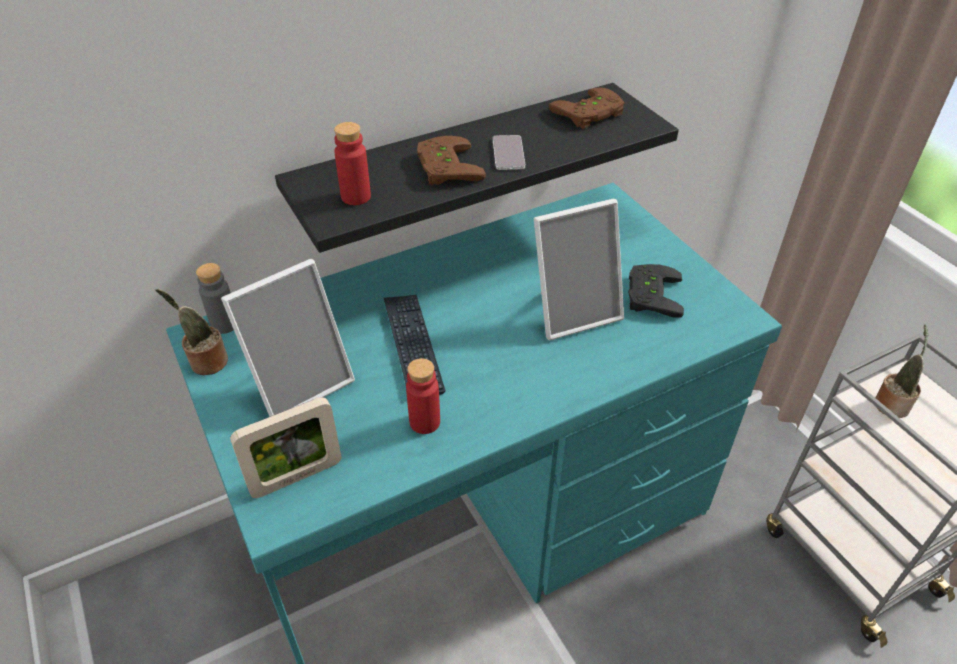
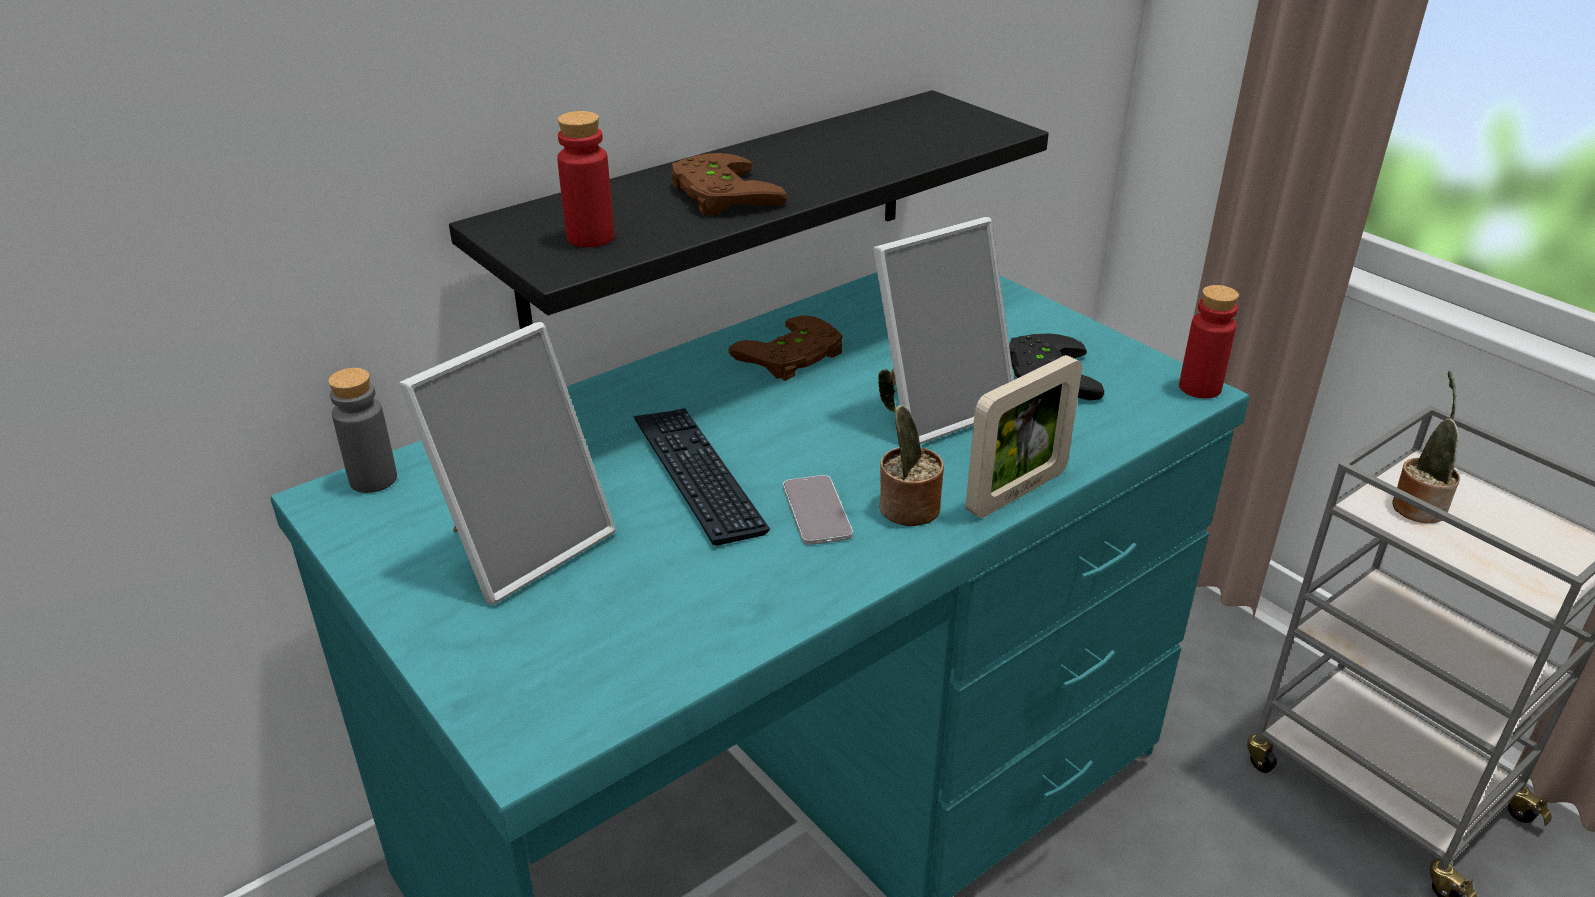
camera: 10 degrees left, 10 degrees down
potted plant [155,289,228,375] -> potted plant moved to [878,369,944,526]
picture frame [230,397,341,498] -> picture frame moved to [966,355,1082,518]
red bottle [406,358,440,434] -> red bottle moved to [1179,285,1239,399]
phone [493,135,525,170] -> phone moved to [783,475,853,545]
brown game controller [549,87,625,129] -> brown game controller moved to [729,315,843,381]

